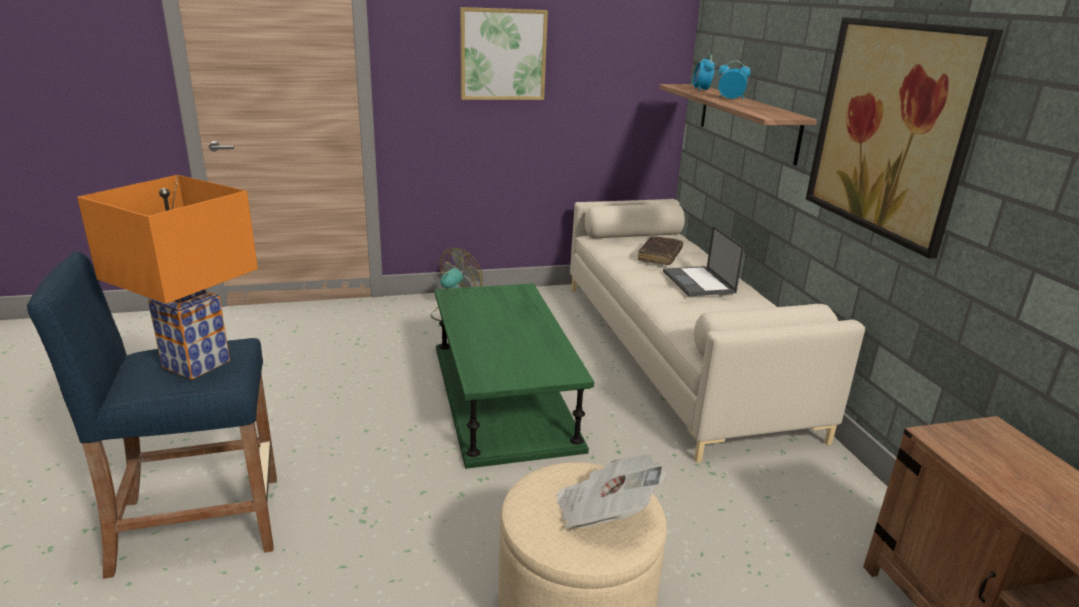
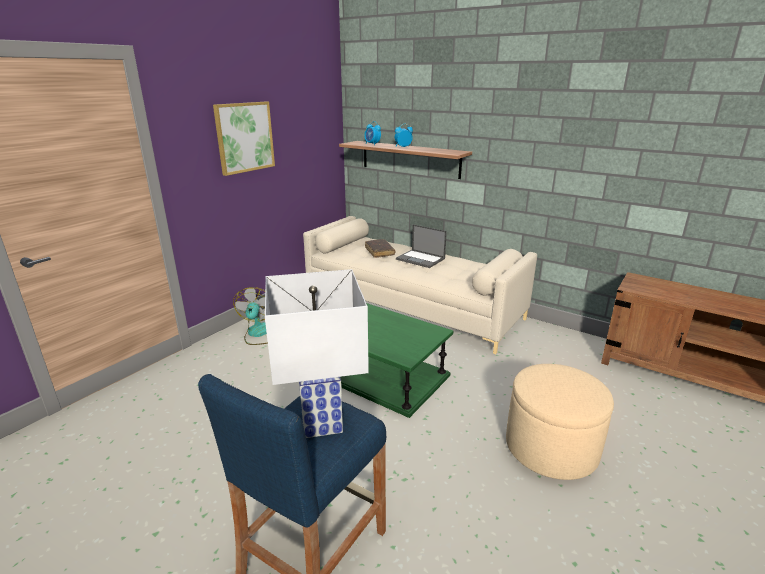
camera: 40 degrees left, 0 degrees up
orange table lamp [77,175,258,380] -> white table lamp [265,269,369,438]
newspaper [556,454,666,529] -> none
picture [806,17,1003,259] -> none

